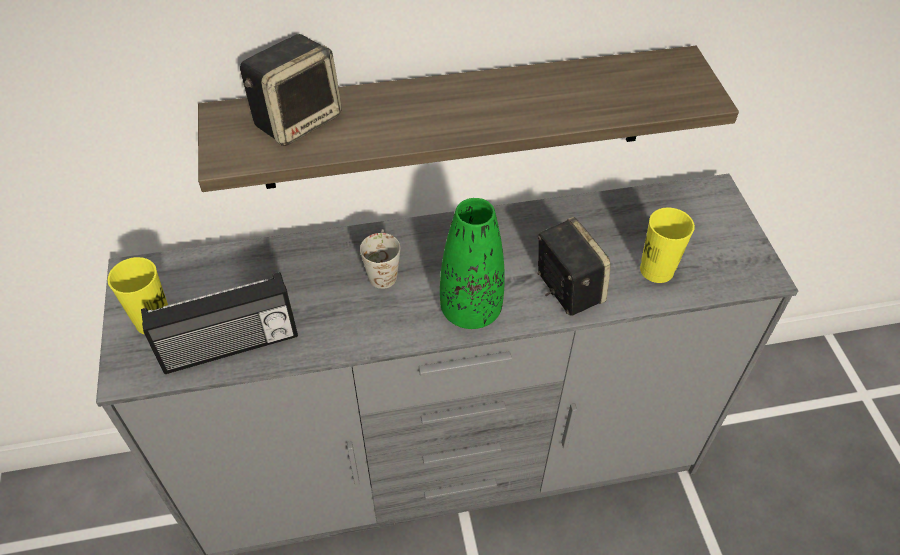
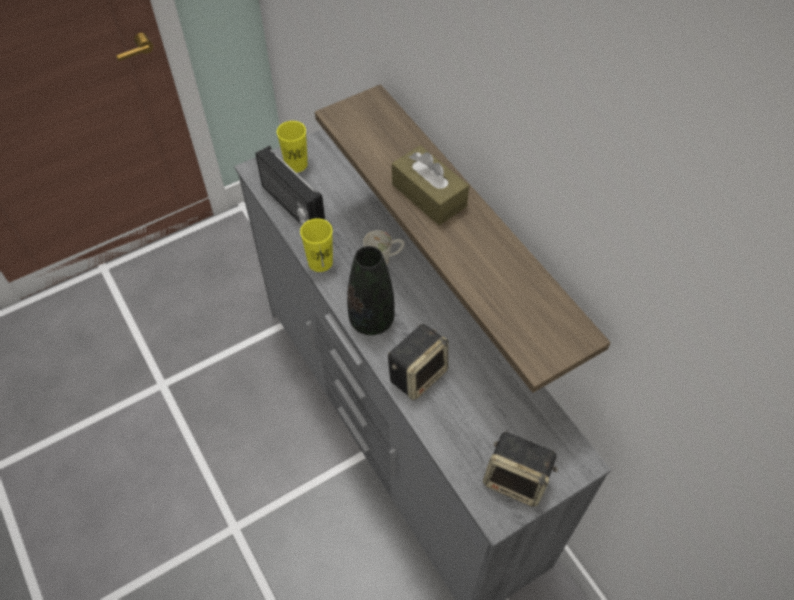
camera: 70 degrees right, 5 degrees up
speaker [240,34,342,146] -> speaker moved to [483,431,558,507]
green vase [440,198,505,329] -> black vase [347,246,395,335]
yellow cup [640,208,695,283] -> yellow cup moved to [300,218,333,272]
none -> brown tissue box [392,145,469,225]

